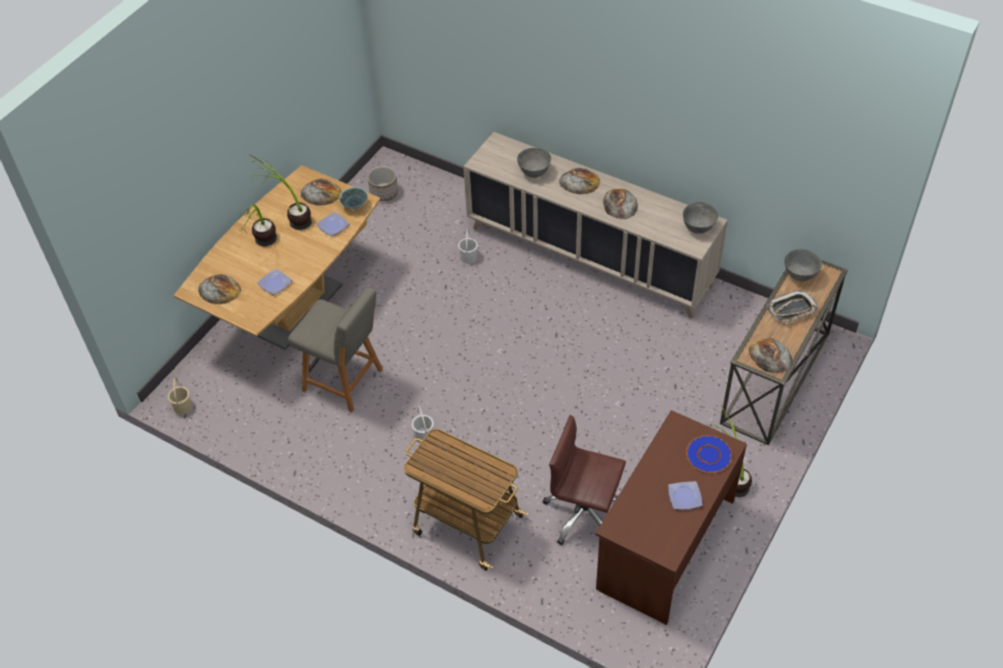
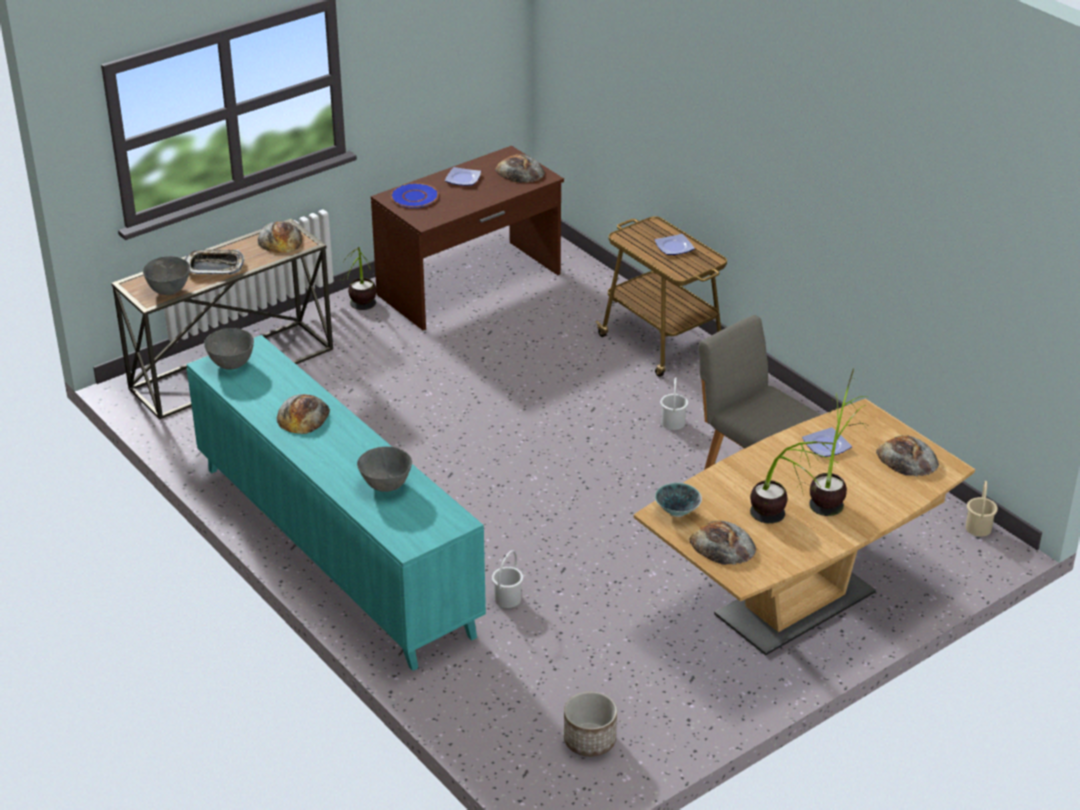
camera: 160 degrees left, 15 degrees down
plate [316,212,349,236] -> plate moved to [655,234,695,255]
beige cabinet [463,132,727,319] -> turquoise cabinet [187,335,486,671]
brown office chair [543,415,626,545] -> none
bread [559,168,600,194] -> bread moved to [495,154,545,183]

